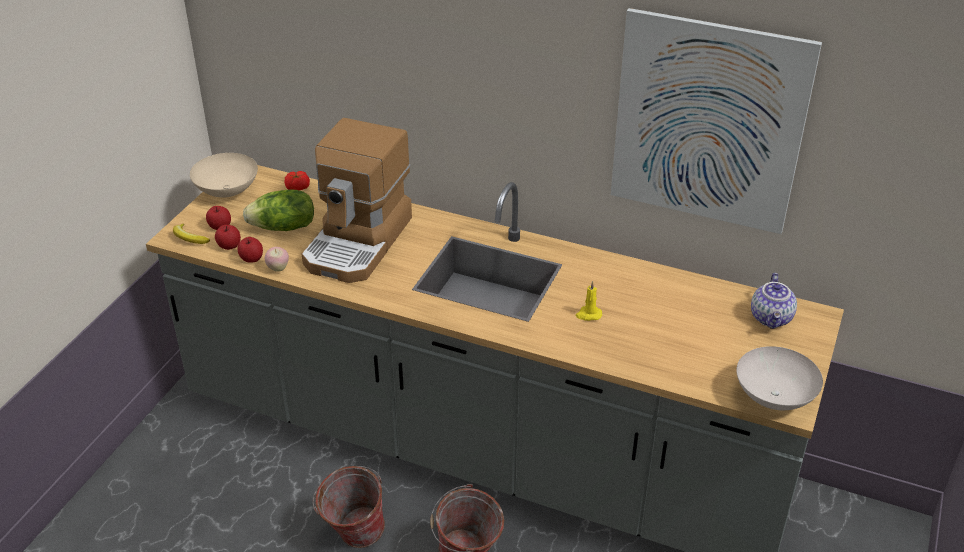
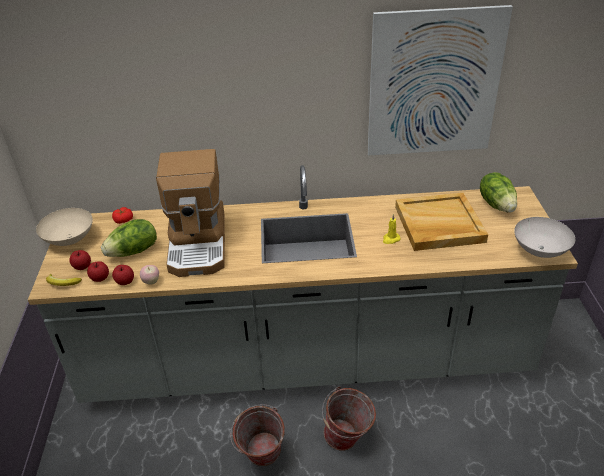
camera: 25 degrees left, 0 degrees up
teapot [751,273,797,329] -> lettuce [480,172,517,213]
none -> beige tray [395,193,488,251]

